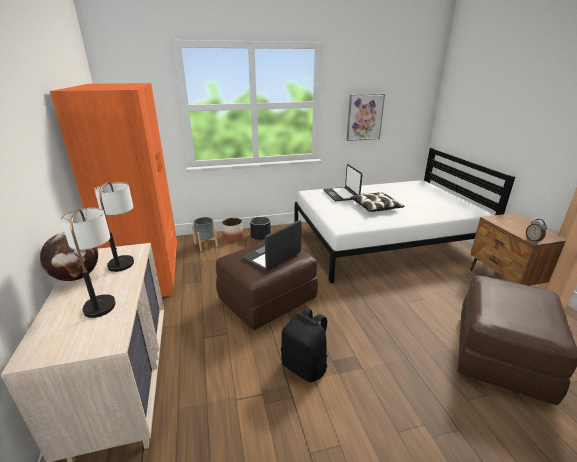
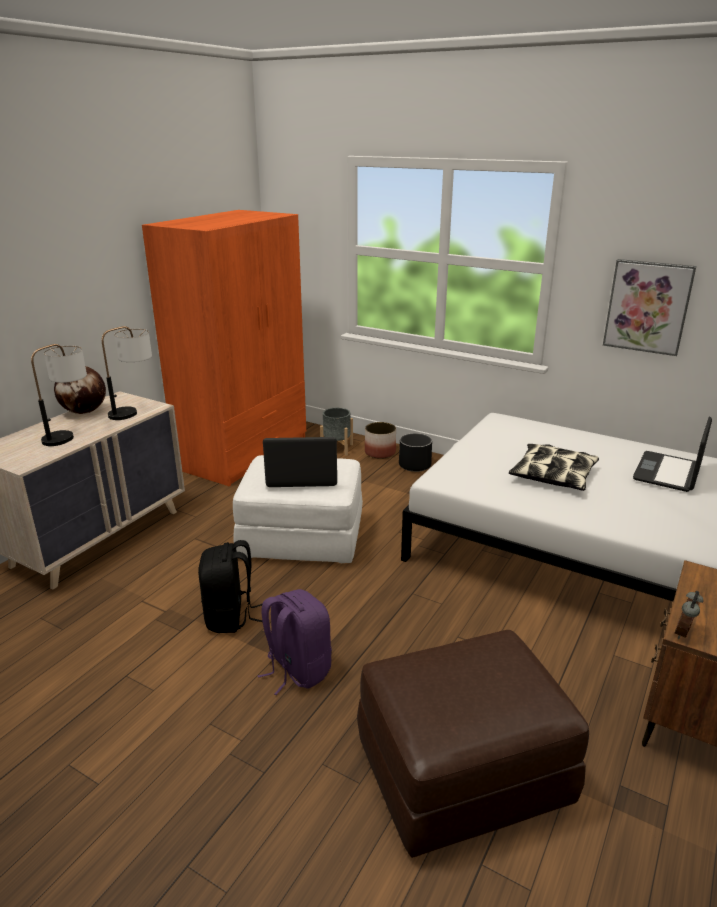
camera: 45 degrees right, 0 degrees up
brown ottoman [216,241,318,330] -> white ottoman [233,455,363,563]
laptop [323,164,362,201] -> laptop moved to [633,417,712,492]
none -> purple backpack [258,589,332,695]

